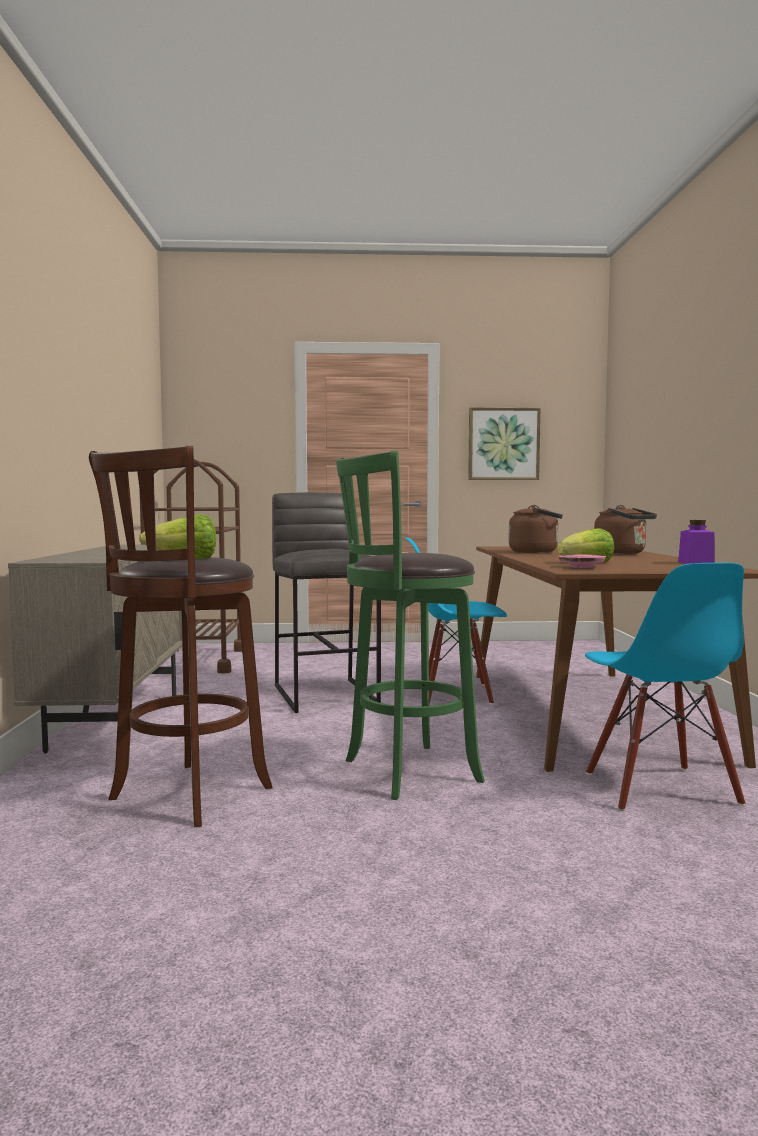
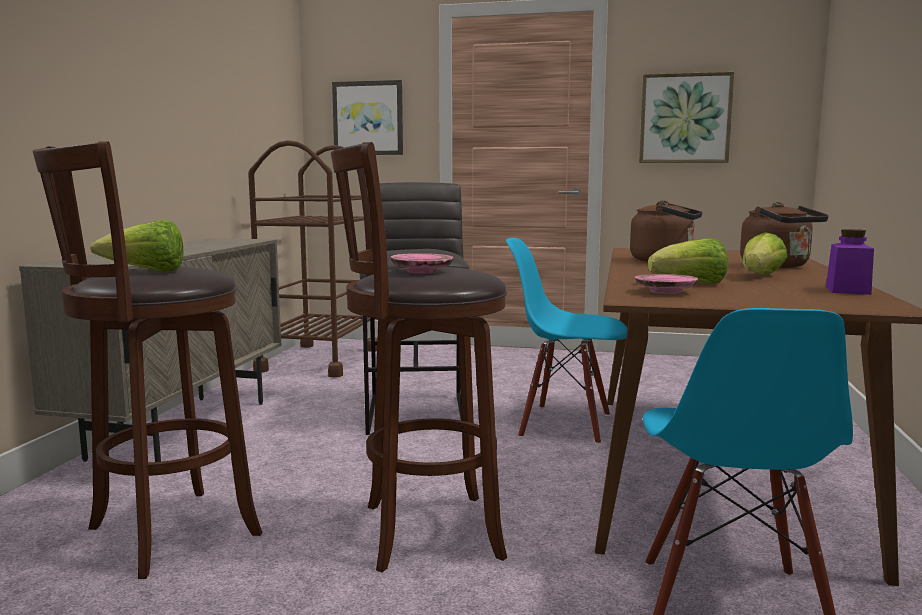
camera: 15 degrees right, 5 degrees up
green stool [336,451,485,800] -> brown stool [331,142,507,572]
none -> picture [332,80,403,155]
none -> pink plate [391,253,453,274]
none -> lettuce [742,232,787,274]

